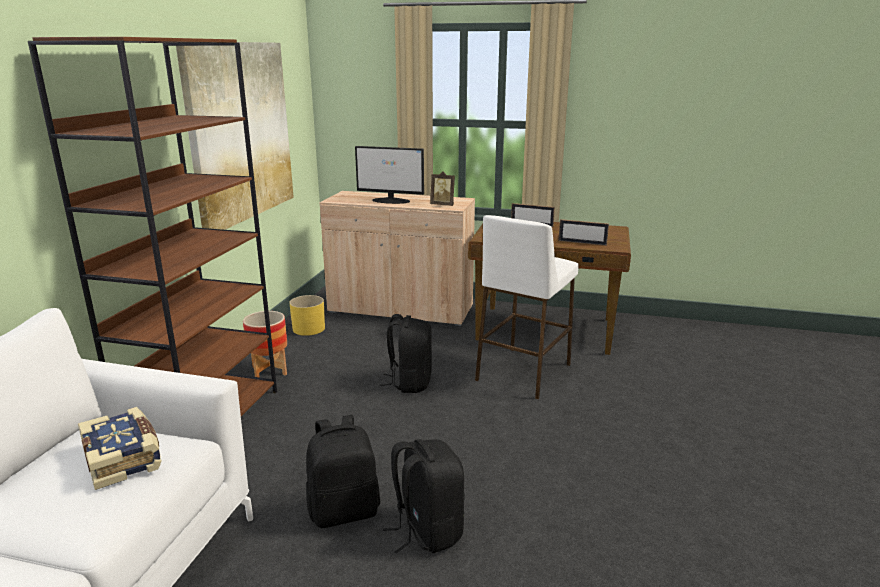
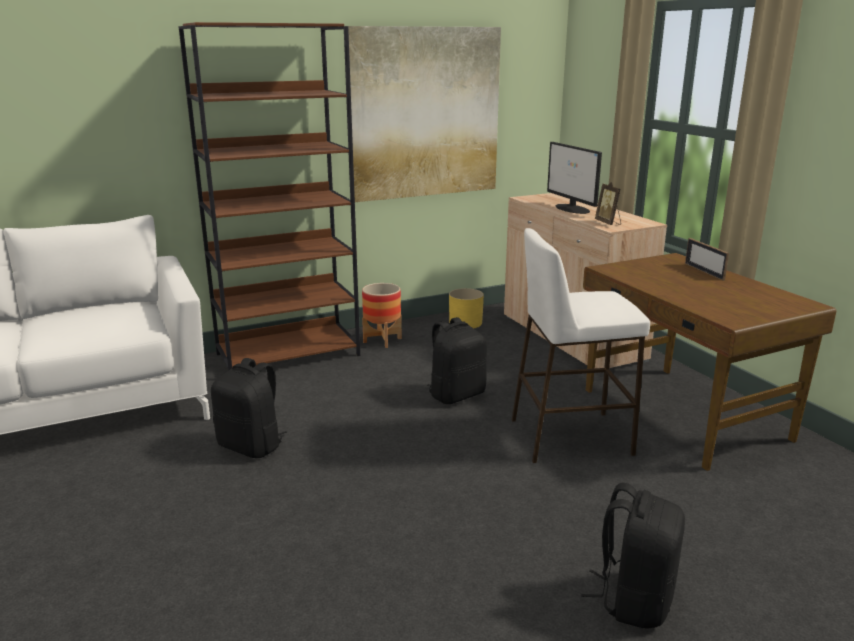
camera: 50 degrees right, 0 degrees up
book [78,407,162,490] -> none
black backpack [383,439,465,554] -> black backpack moved to [581,483,685,628]
picture frame [558,219,609,246] -> none

